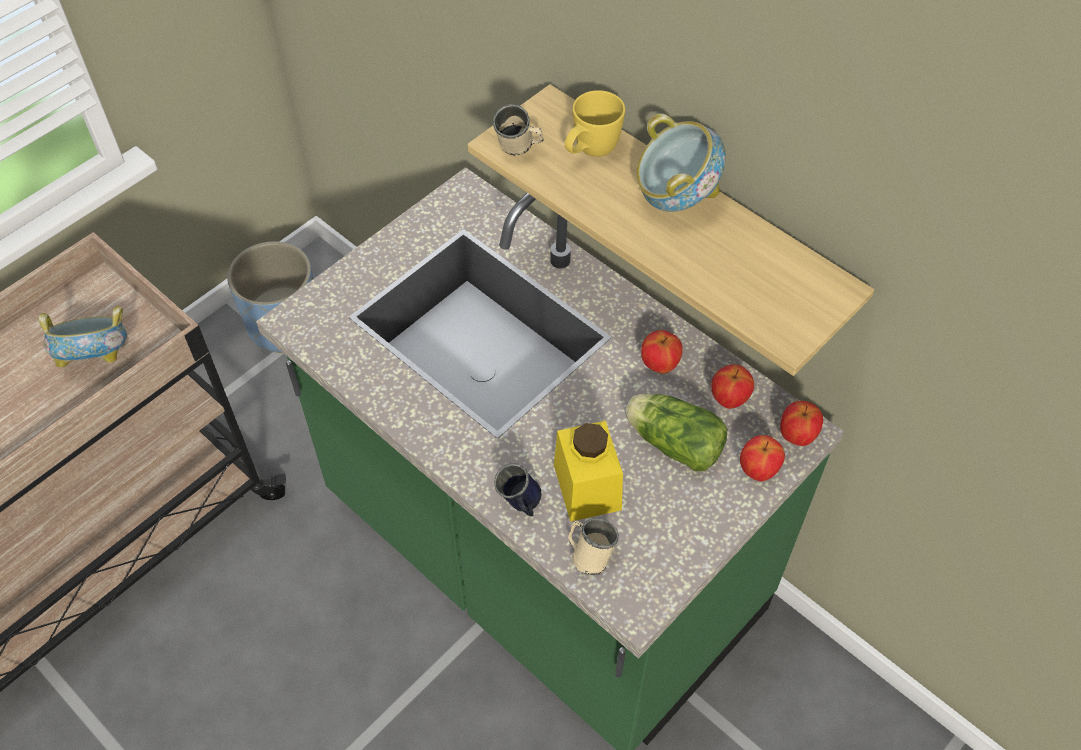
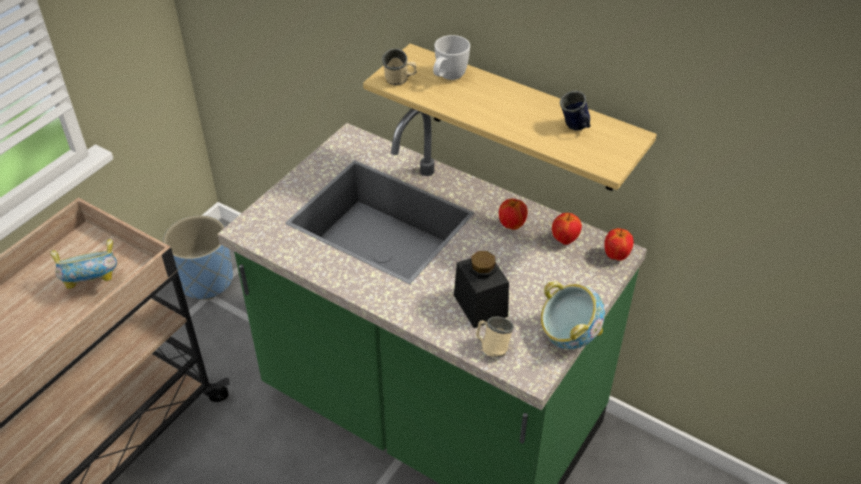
camera: 10 degrees left, 10 degrees down
blue mug [494,463,542,517] -> blue mug moved to [560,91,591,131]
yellow jar [554,421,623,522] -> black jar [454,251,509,328]
yellow mug [565,90,625,157] -> white mug [433,35,470,80]
lettuce [625,394,727,471] -> none
bowl [636,114,726,212] -> bowl moved to [541,281,605,349]
apple [740,435,785,481] -> none

